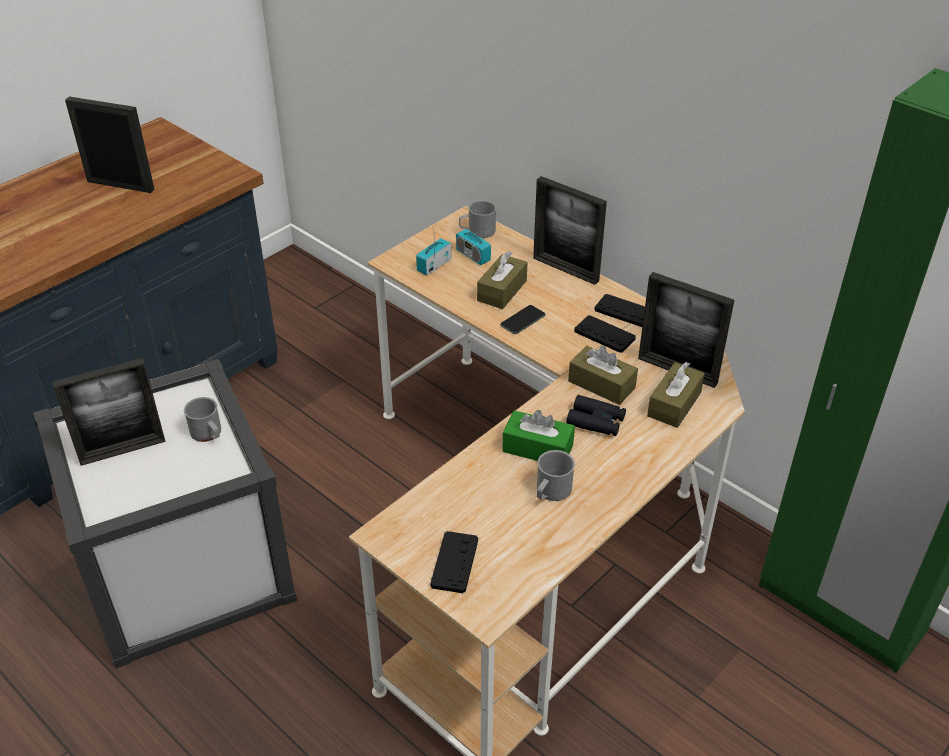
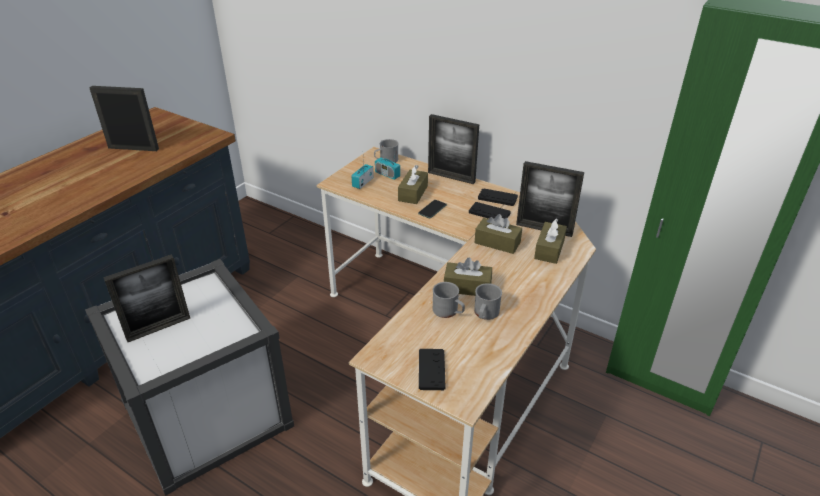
camera: 10 degrees left, 5 degrees down
grey mug [184,397,221,442] -> grey mug moved to [433,282,465,318]
green tissue box [502,410,575,461] -> brown tissue box [444,257,492,296]
black binoculars [566,395,626,436] -> none

